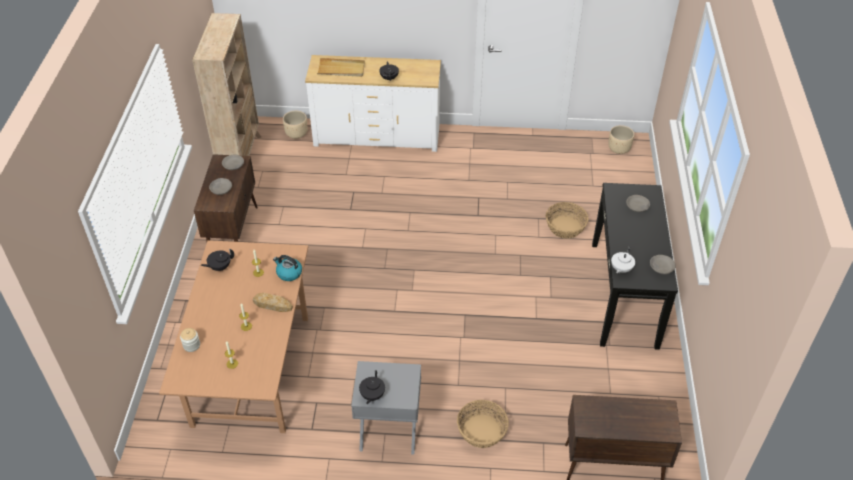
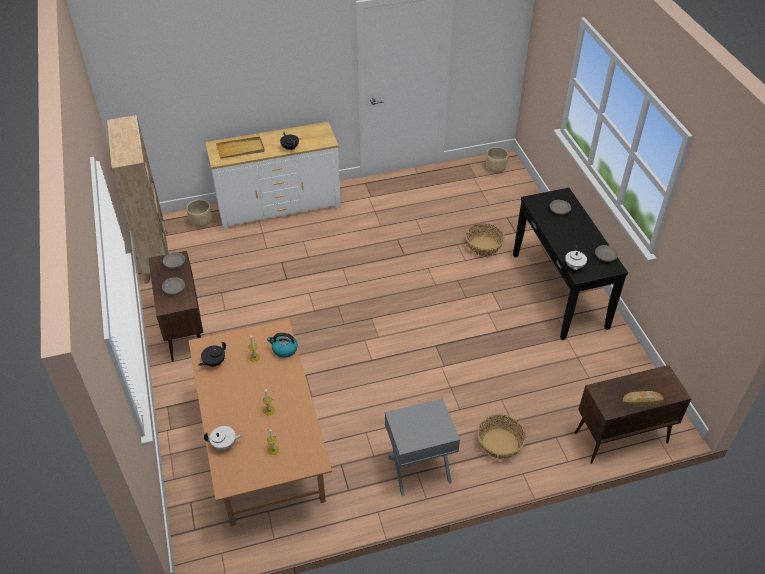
camera: 20 degrees left, 0 degrees up
jar [180,328,200,352] -> white teapot [204,426,243,450]
bread [253,293,293,312] -> bread moved to [622,391,664,407]
black teapot [359,370,385,404] -> none

